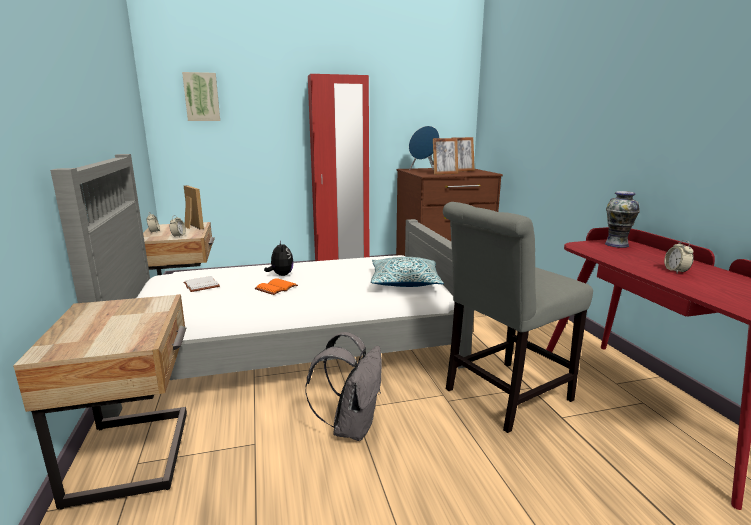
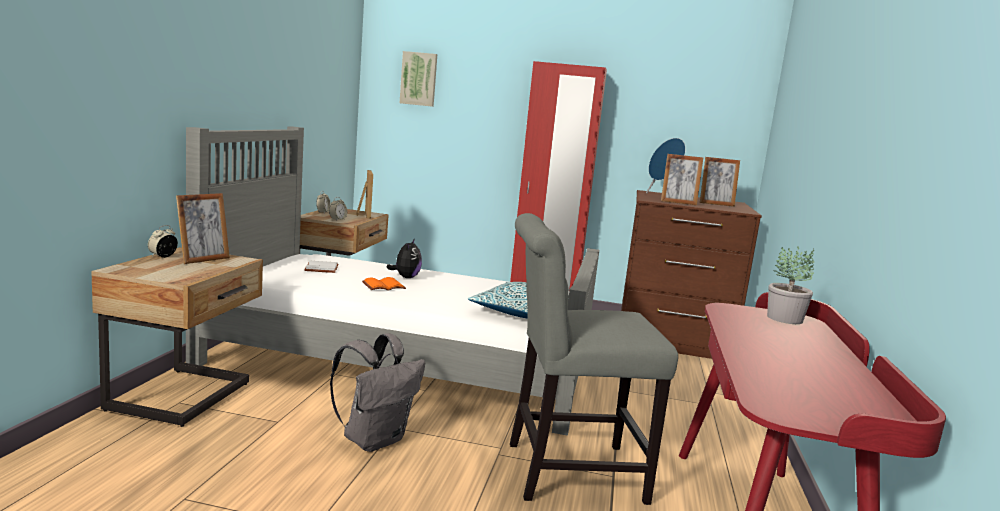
camera: 25 degrees right, 5 degrees down
vase [605,191,640,248] -> potted plant [767,246,814,324]
alarm clock [664,240,694,274] -> alarm clock moved to [148,225,178,258]
none -> picture frame [176,193,230,264]

